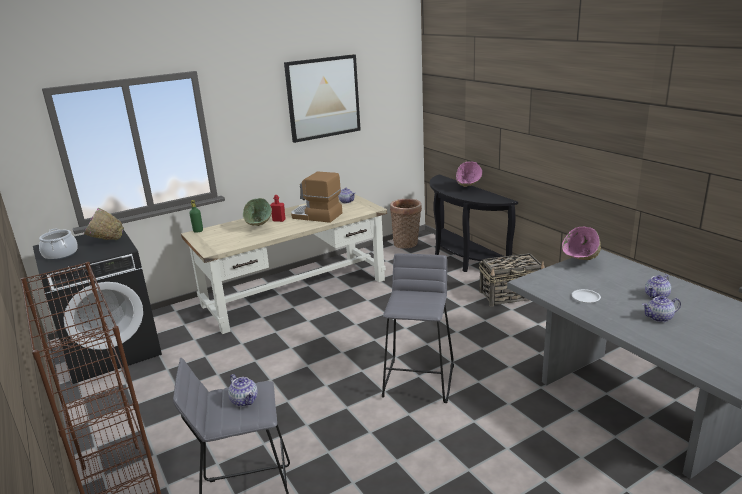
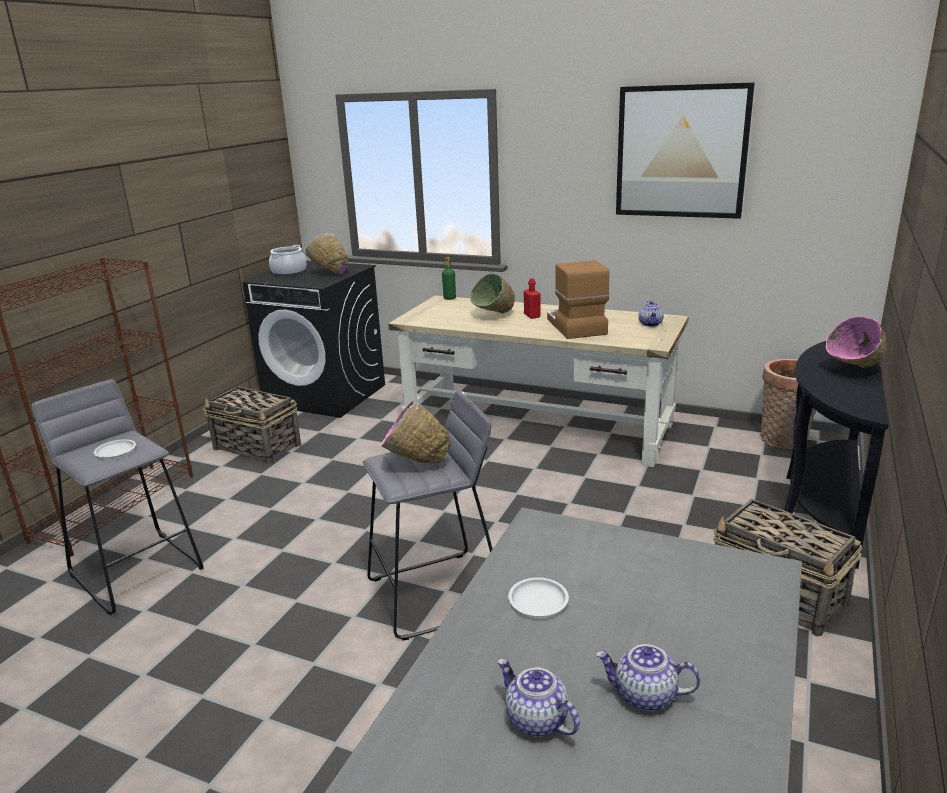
camera: 55 degrees right, 0 degrees up
teapot [228,374,258,407] -> white plate [94,439,136,458]
pink bowl [562,227,601,260] -> pink bowl moved to [381,400,451,464]
none -> basket [202,387,301,465]

